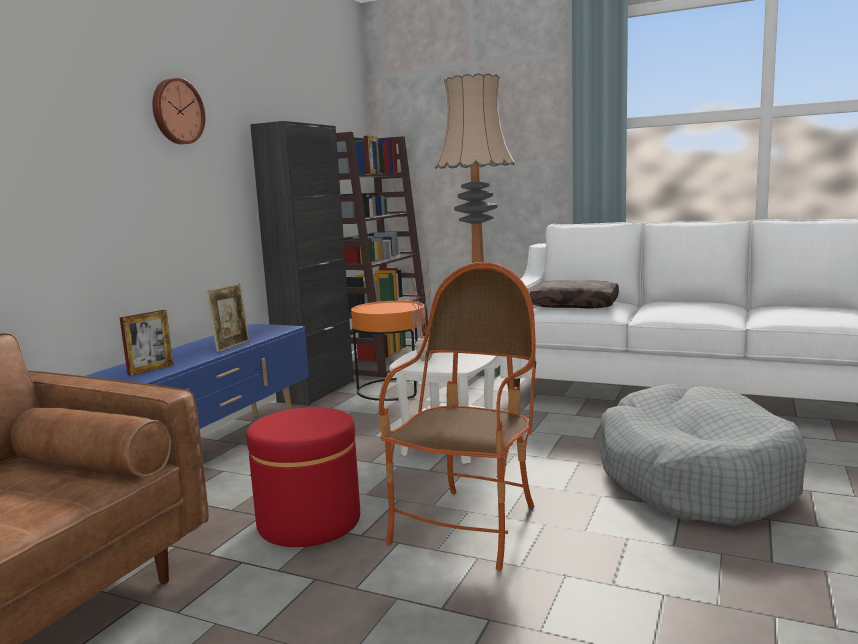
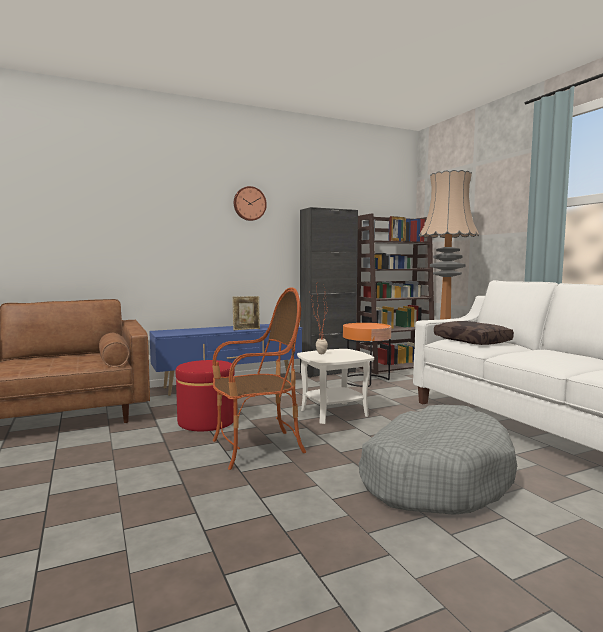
camera: 40 degrees right, 5 degrees down
picture frame [120,310,173,376] -> none

